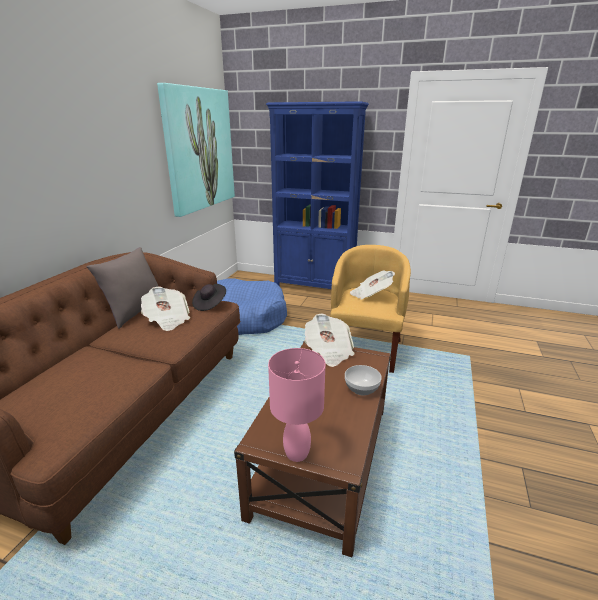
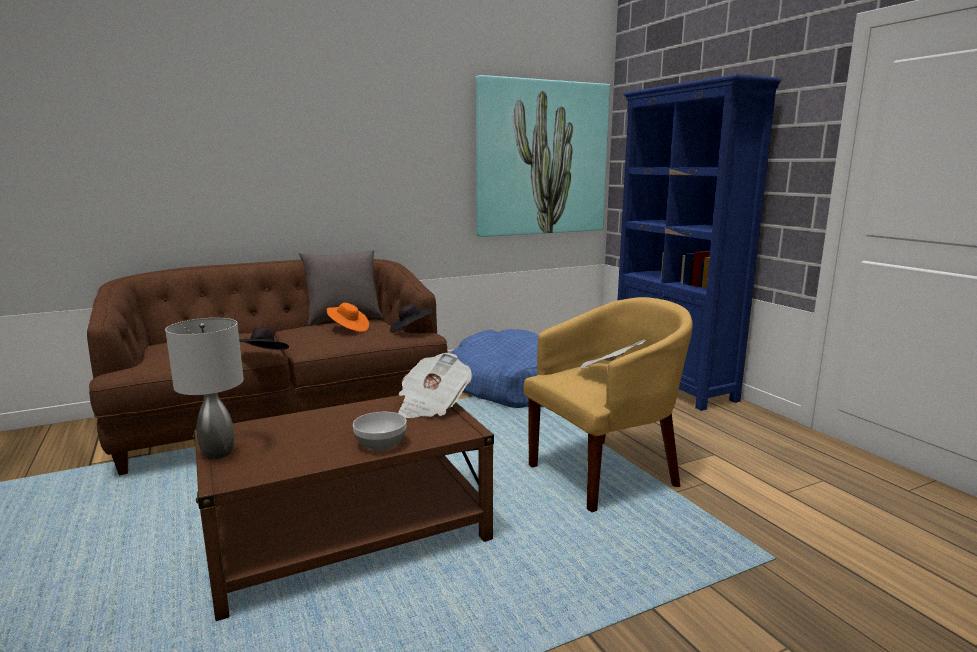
camera: 45 degrees right, 10 degrees down
newspaper [141,287,190,331] -> orange hat [327,303,369,332]
pink table lamp [268,348,326,462] -> grey table lamp [165,318,244,459]
none -> black hat [239,328,289,350]

